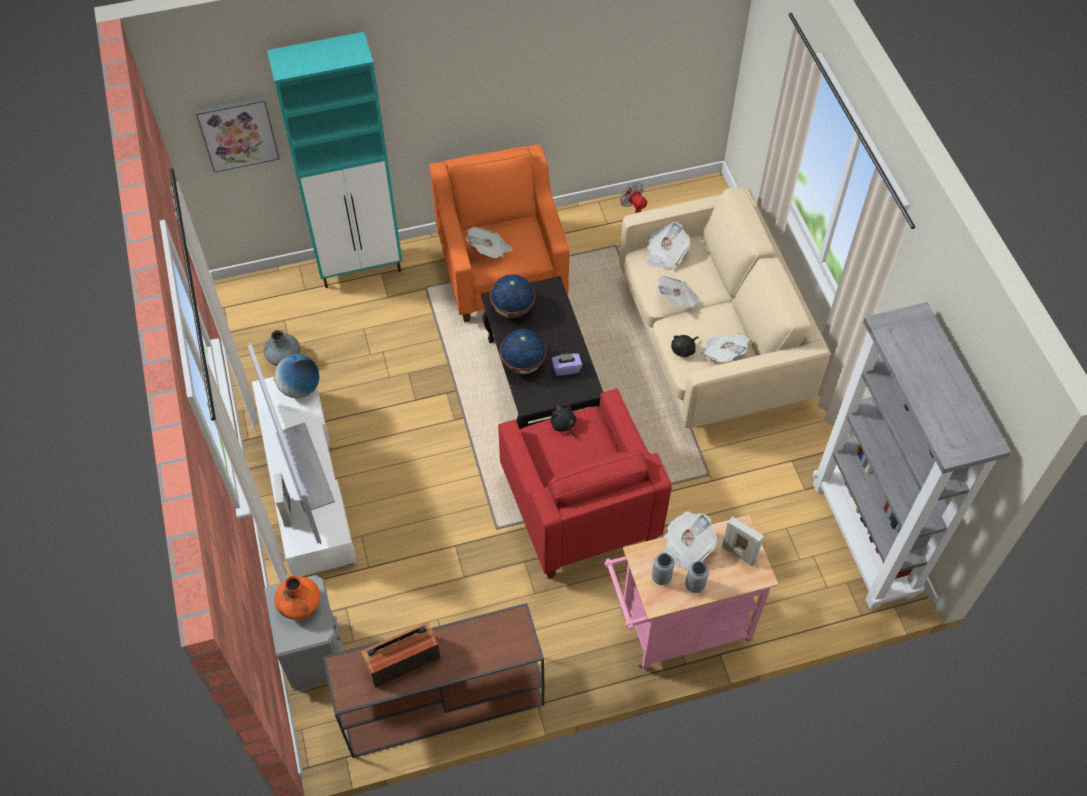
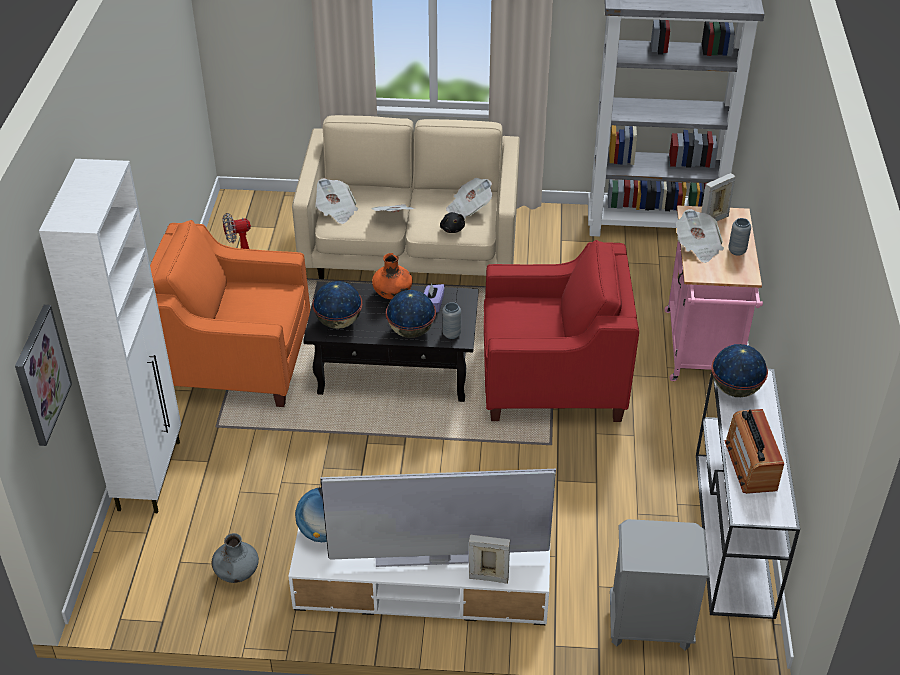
camera: 70 degrees left, 15 degrees down
turquoise cabinet [267,32,402,288] -> white cabinet [39,159,181,513]
orange vase [274,576,320,620] -> orange vase moved to [372,253,412,299]
brown console table [323,603,544,758] -> white console table [696,369,800,619]
newspaper [466,227,513,259] -> none
black plush toy [550,404,576,439] -> none
grey vase [652,553,674,585] -> grey vase moved to [442,302,461,339]
none -> globe [711,344,768,397]

